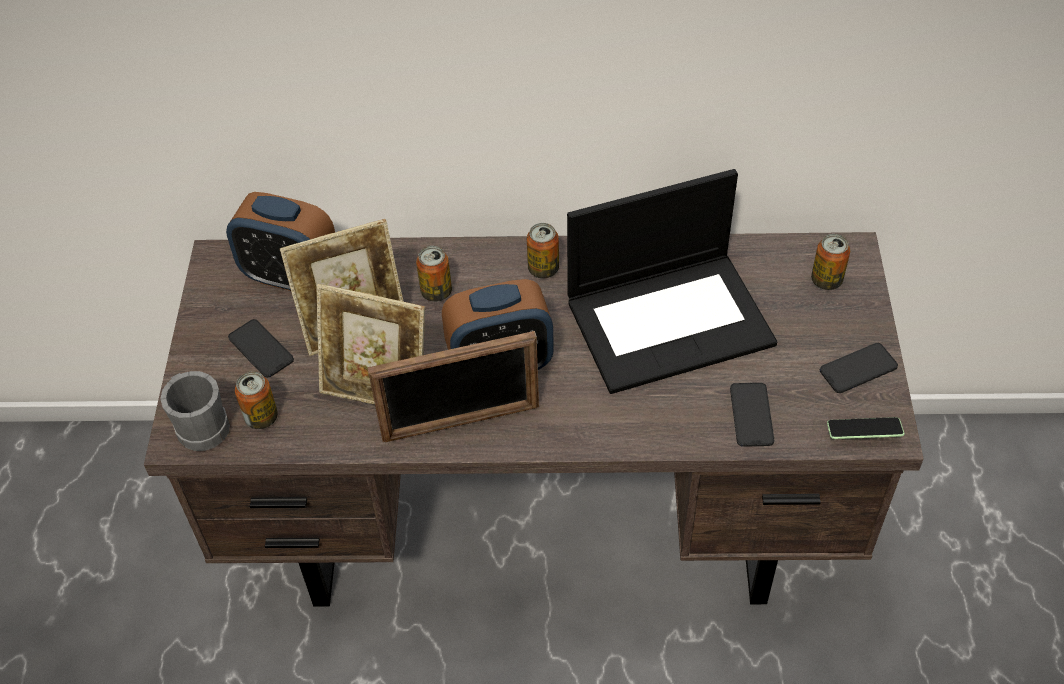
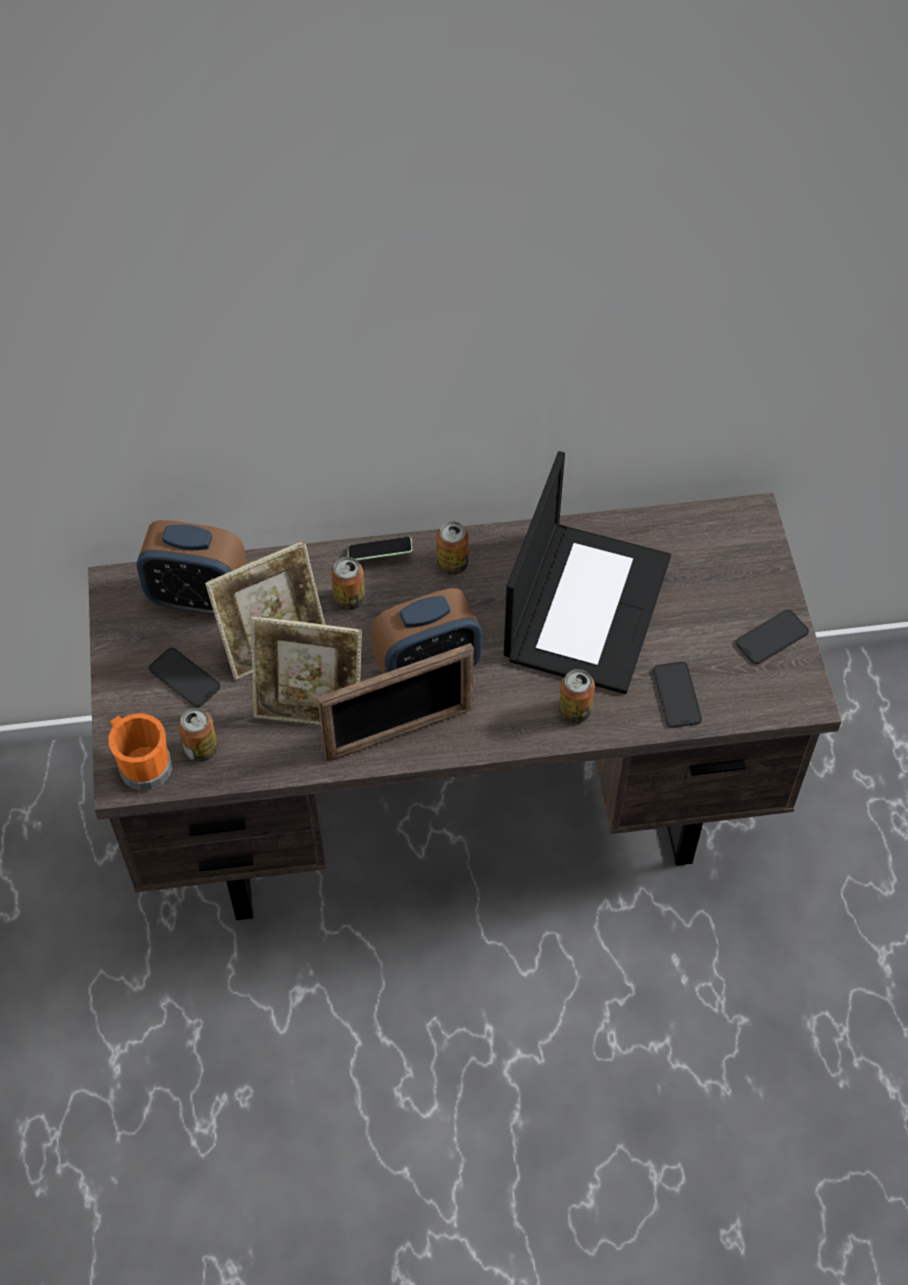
camera: 10 degrees left, 5 degrees up
grey mug [160,371,230,451] -> orange mug [108,713,172,791]
laptop [567,169,777,394] -> laptop turned 45 degrees counterclockwise [504,451,671,694]
can [811,234,850,290] -> can moved to [559,669,595,723]
phone [827,417,905,439] -> phone moved to [348,536,412,561]

